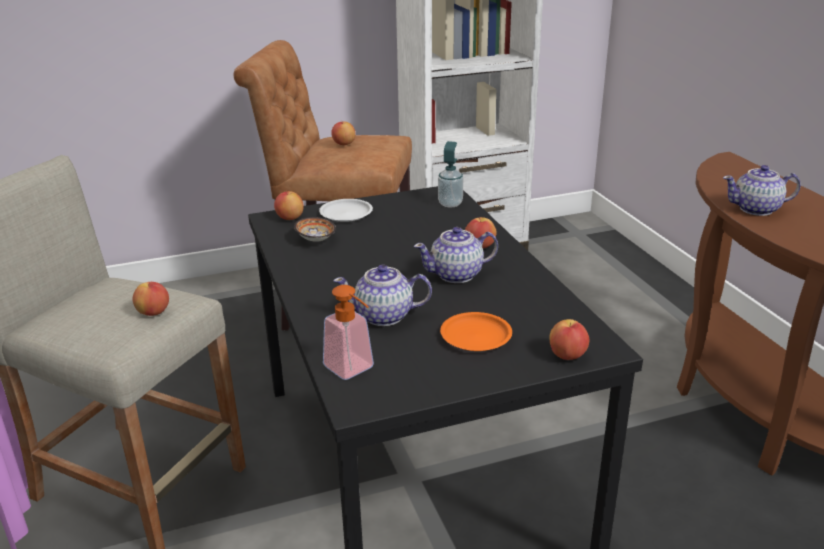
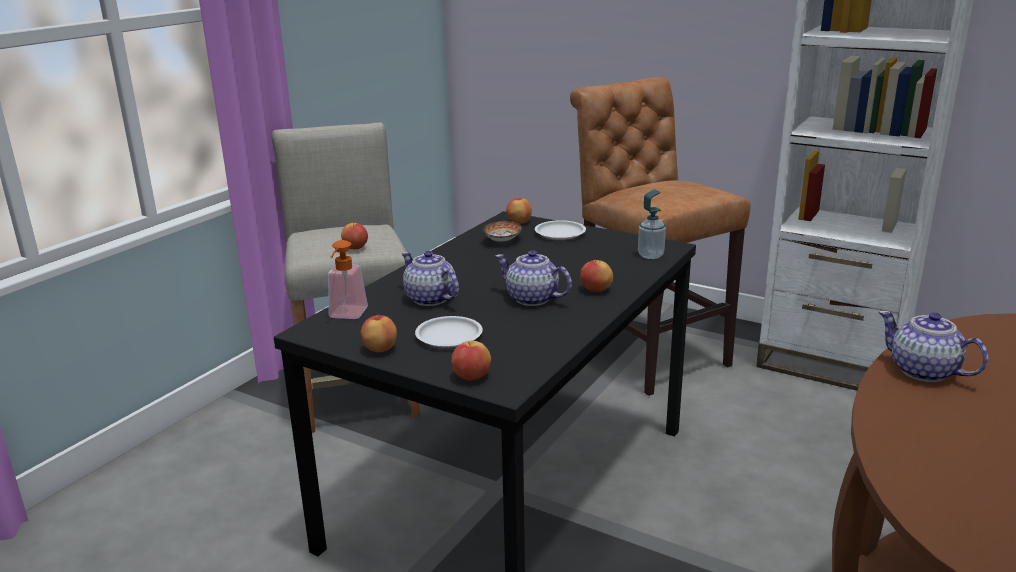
camera: 50 degrees right, 5 degrees down
apple [331,121,356,145] -> apple moved to [360,315,397,352]
orange plate [440,312,512,351] -> white plate [415,316,483,348]

